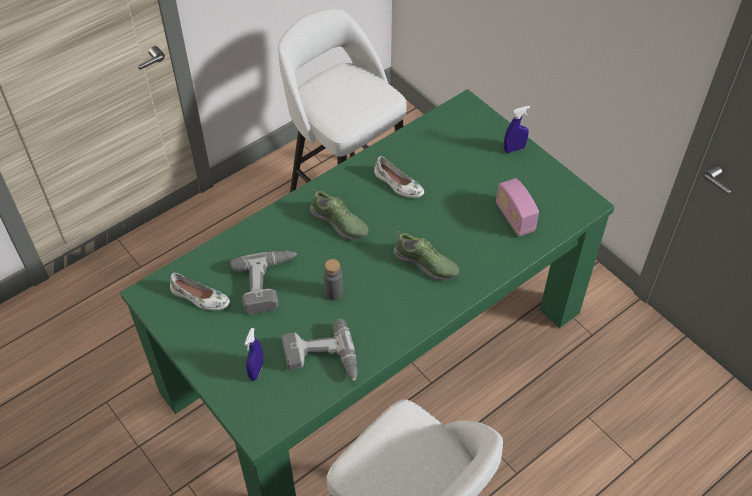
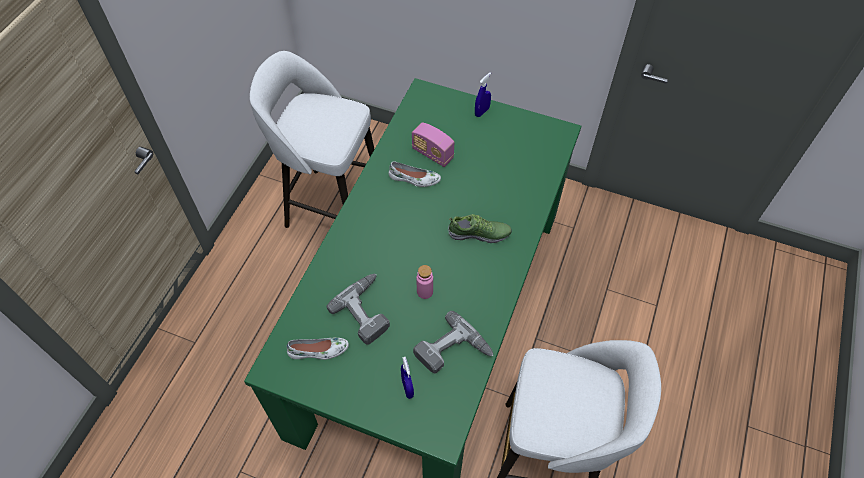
camera: 30 degrees left, 5 degrees up
shoe [310,189,369,240] -> none
grey bottle [324,259,343,300] -> pink bottle [416,265,433,299]
radio [496,178,539,237] -> radio moved to [412,122,454,167]

